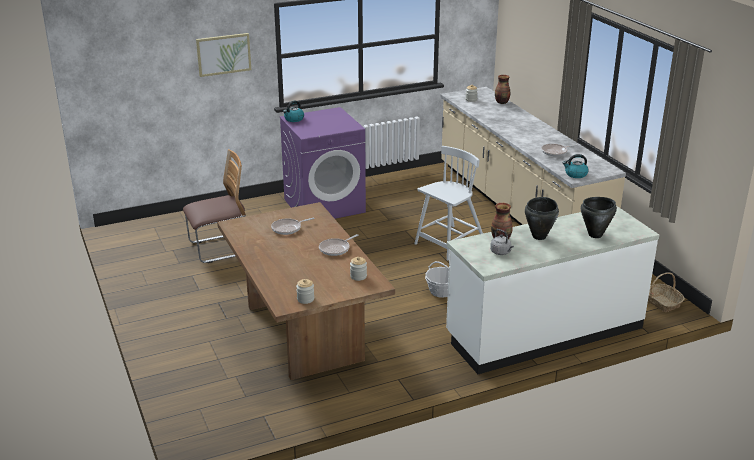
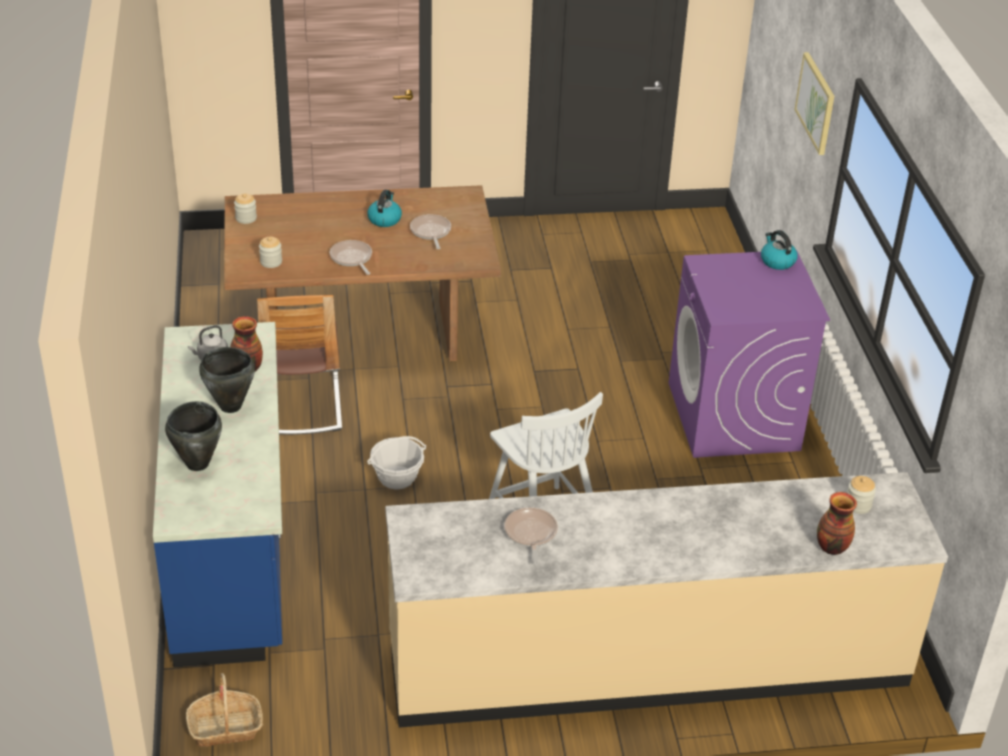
camera: 105 degrees right, 10 degrees up
chair [183,149,246,263] -> chair moved to [257,295,342,435]
white counter [446,206,659,374] -> blue counter [153,322,282,668]
kettle [563,154,589,178] -> kettle moved to [367,190,402,227]

